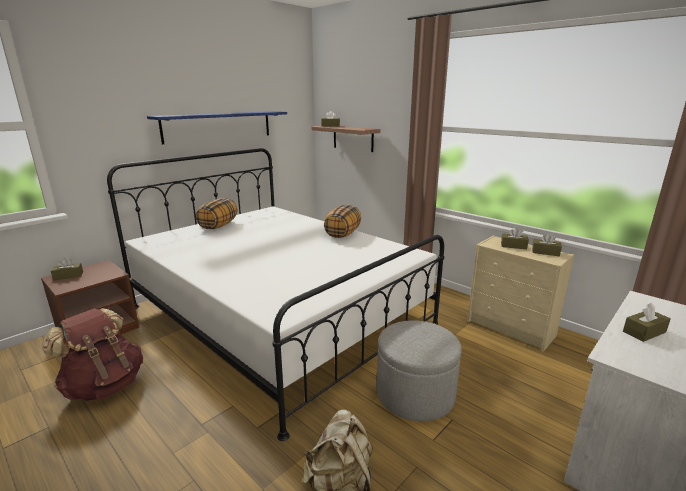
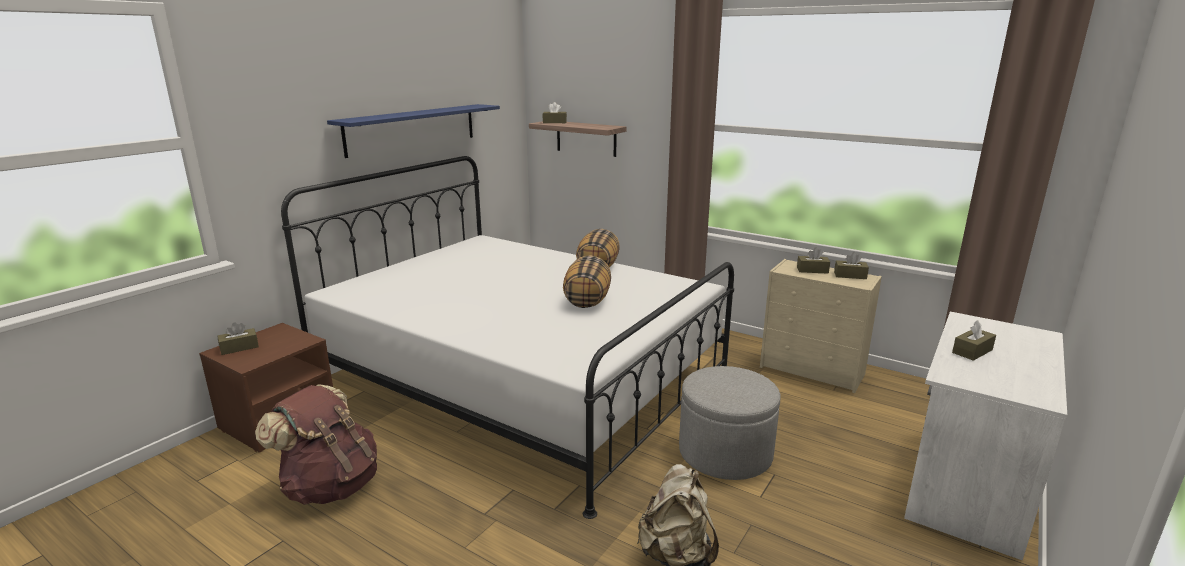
camera: 10 degrees left, 0 degrees up
pillow [196,198,238,229] -> pillow moved to [563,255,611,308]

